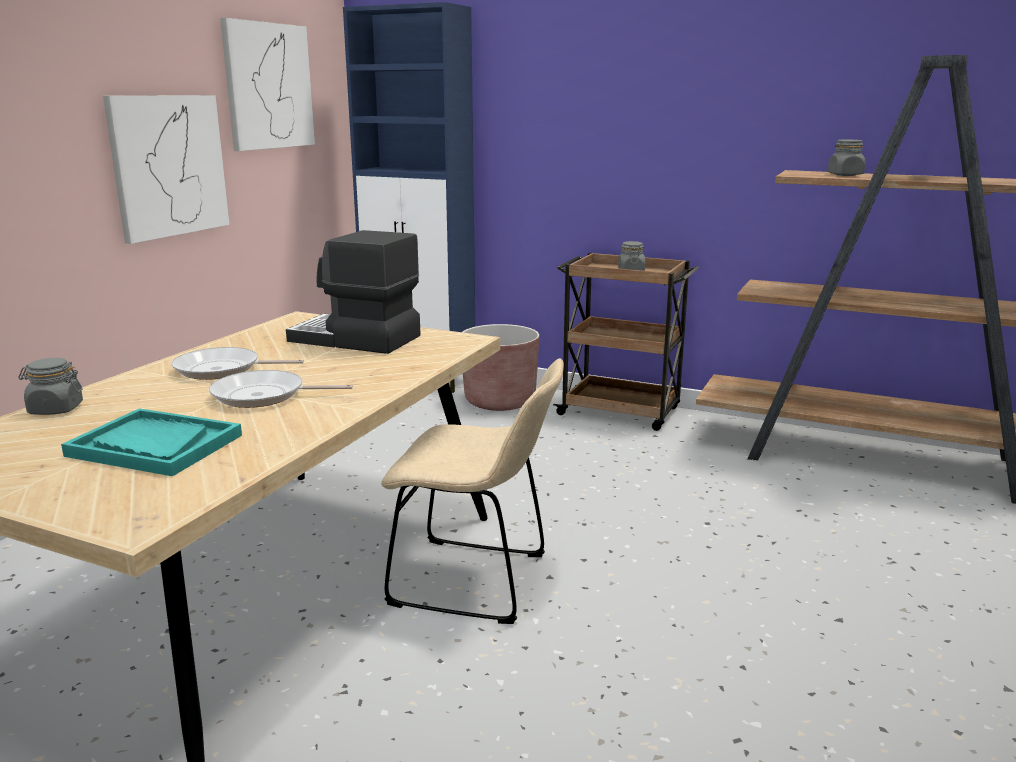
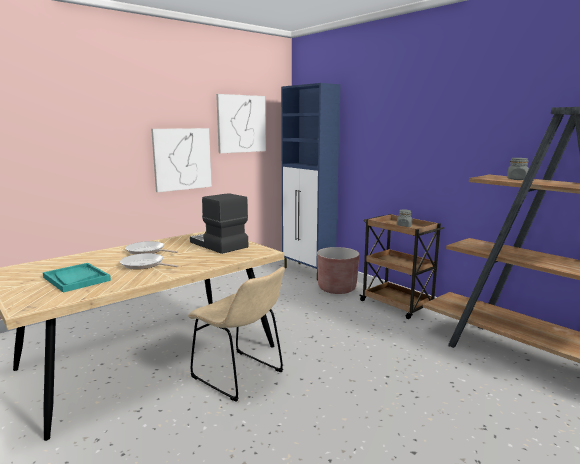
camera: 25 degrees right, 5 degrees down
grey jar [18,358,83,415] -> none

